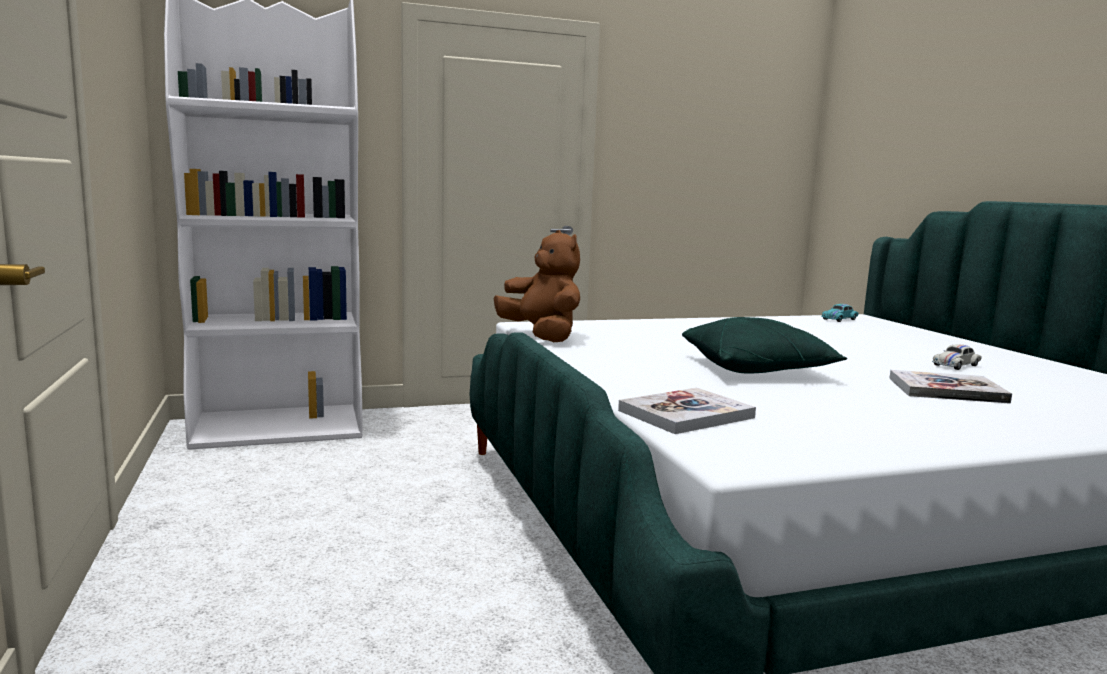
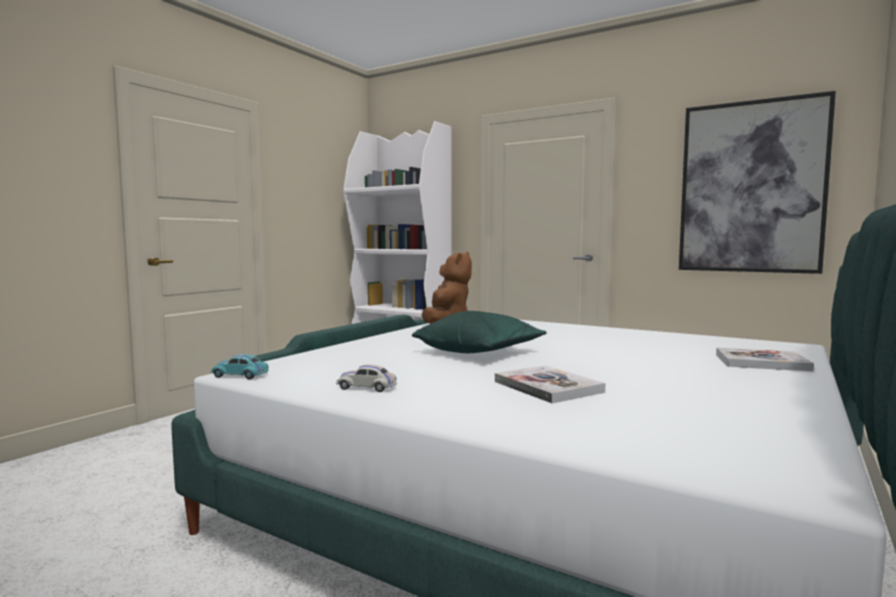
camera: 50 degrees right, 5 degrees down
book [618,388,756,434] -> book moved to [716,348,814,372]
turquoise toy car [821,304,859,322] -> turquoise toy car moved to [210,354,269,379]
white toy car [932,344,982,370] -> white toy car moved to [336,364,397,392]
none -> picture [679,91,836,274]

